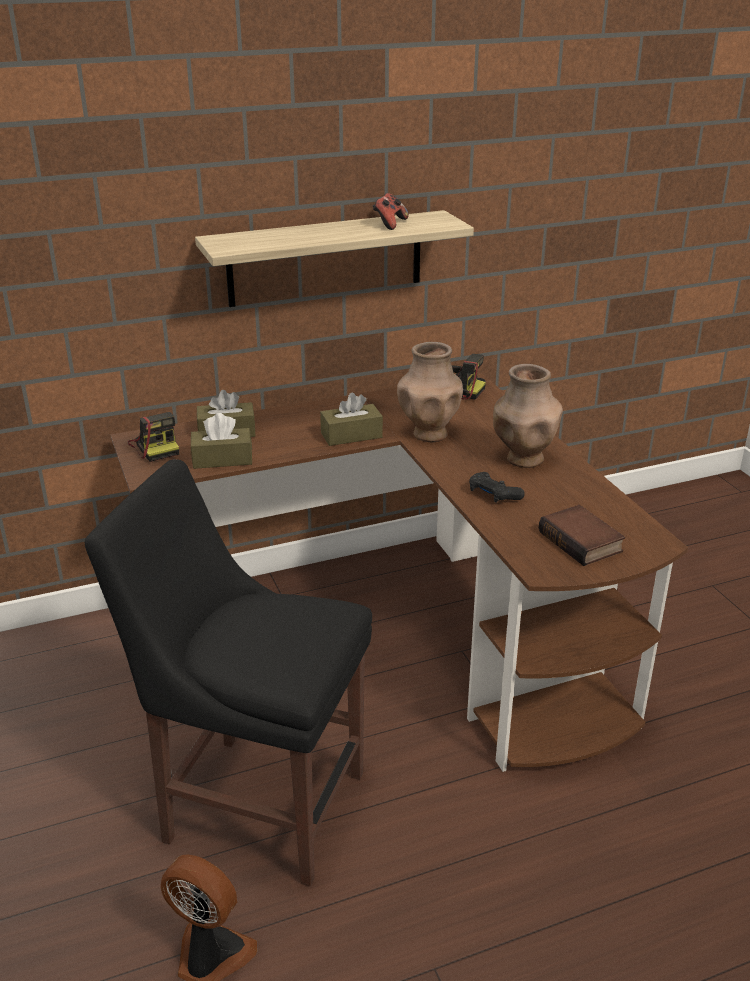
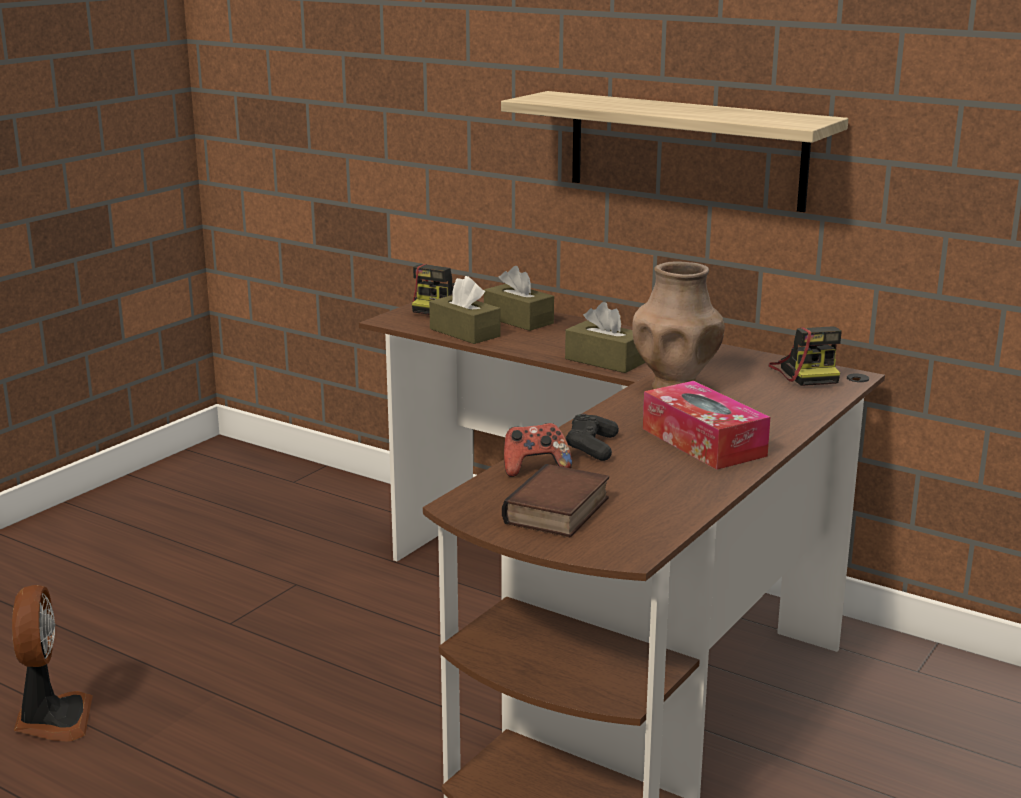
camera: 55 degrees right, 10 degrees down
black chair [85,459,372,887] -> none
game controller [373,193,409,230] -> game controller moved to [504,423,572,477]
brown vase [493,364,563,468] -> tissue box [643,381,770,470]

